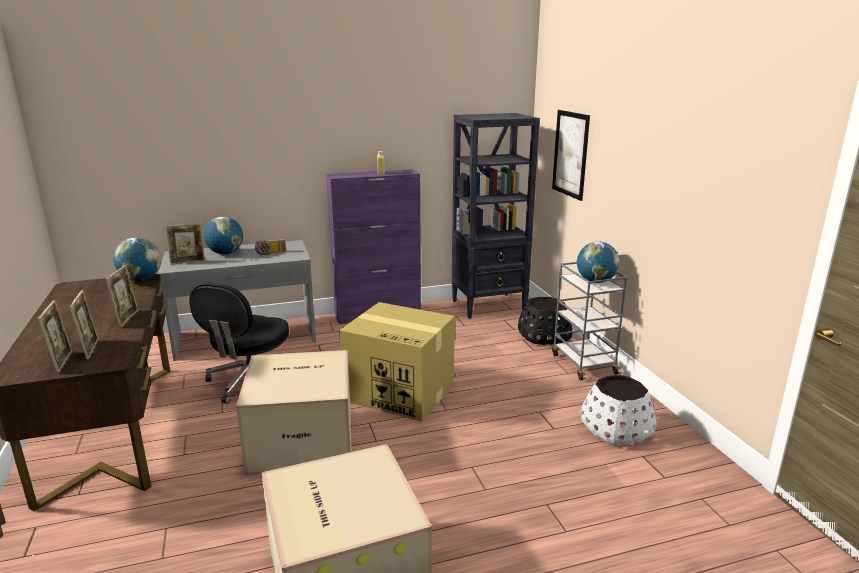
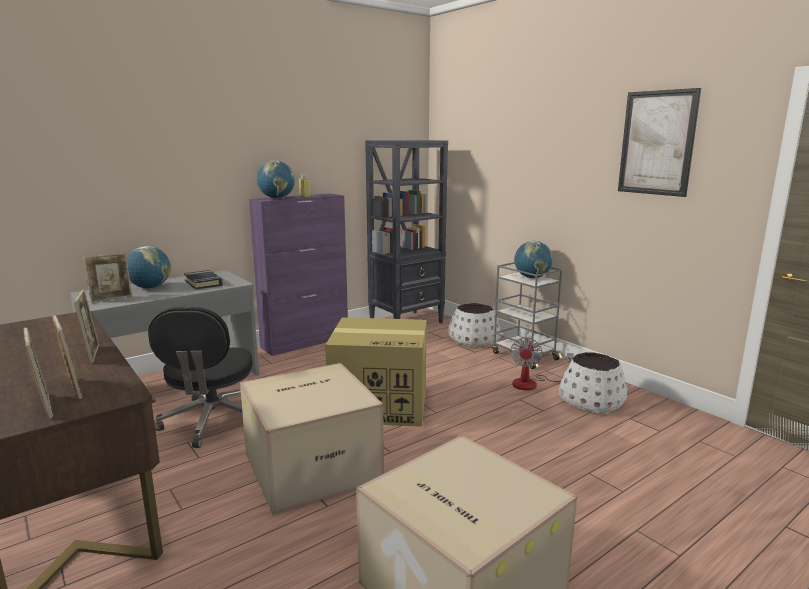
camera: 20 degrees left, 5 degrees down
globe [113,237,161,281] -> globe moved to [257,160,295,199]
radio [255,239,286,255] -> black book [184,270,223,290]
black planter [518,297,573,345] -> white planter [448,303,501,347]
picture [552,110,590,201] -> picture moved to [618,88,701,197]
none -> fan [510,337,574,390]

